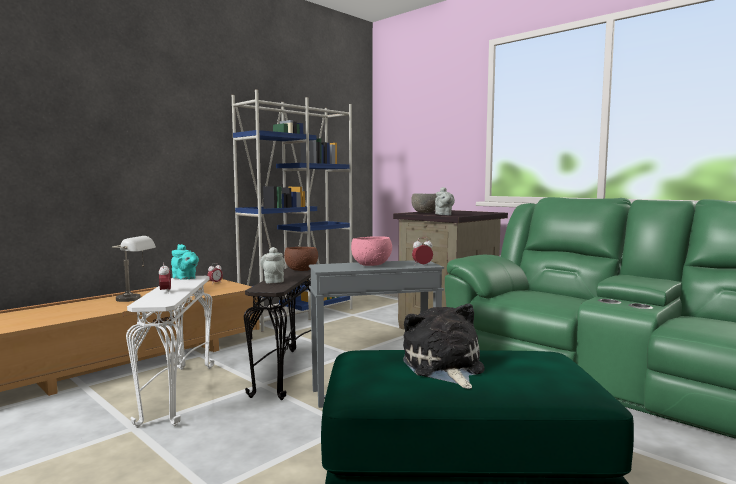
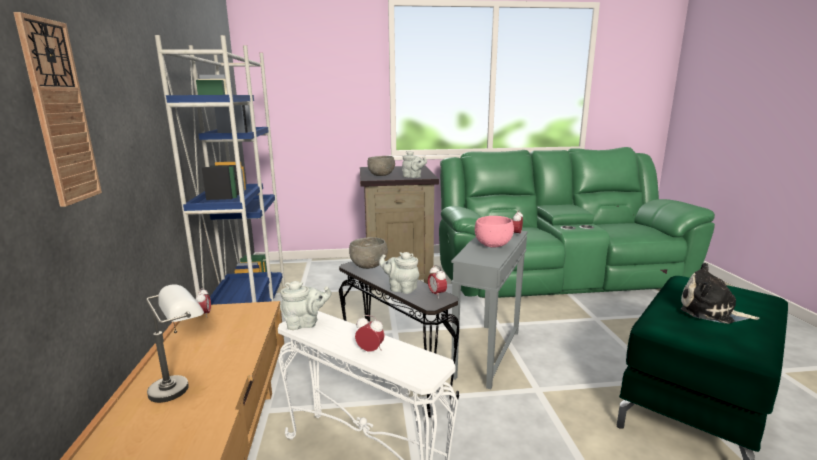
camera: 50 degrees left, 10 degrees up
turquoise teapot [171,244,199,280] -> grey teapot [280,281,332,330]
brown bowl [284,247,318,271] -> grey bowl [349,237,388,269]
none -> wall clock [13,12,102,207]
none -> alarm clock [428,265,447,295]

